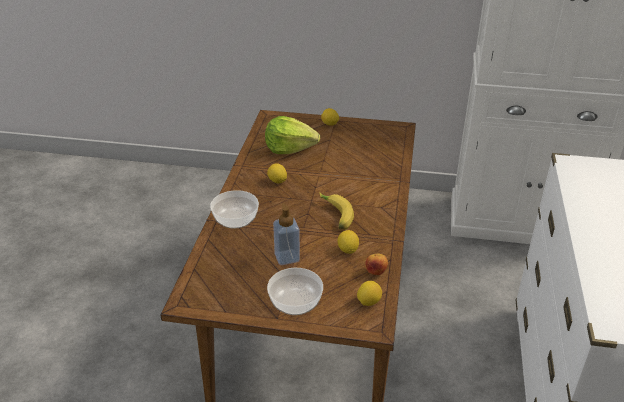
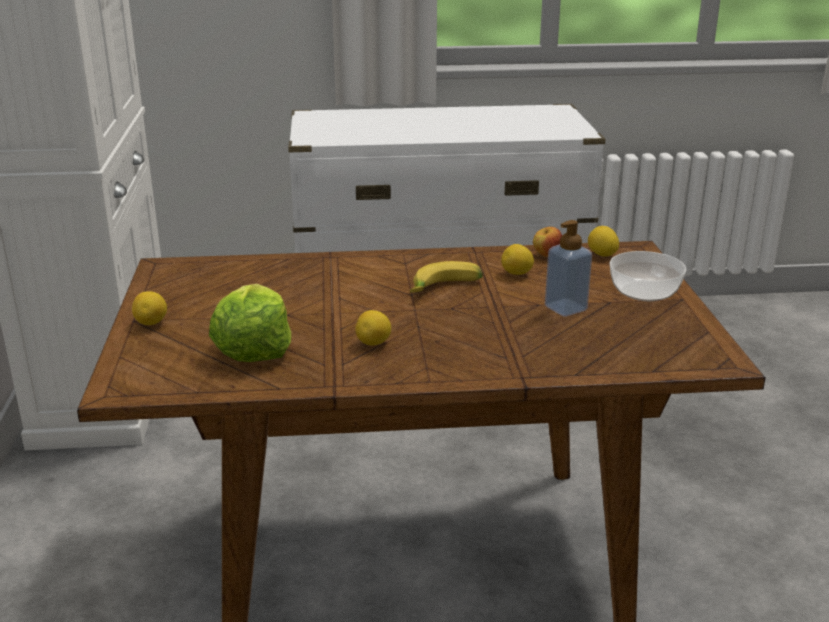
camera: 105 degrees left, 10 degrees down
bowl [210,190,259,229] -> none

